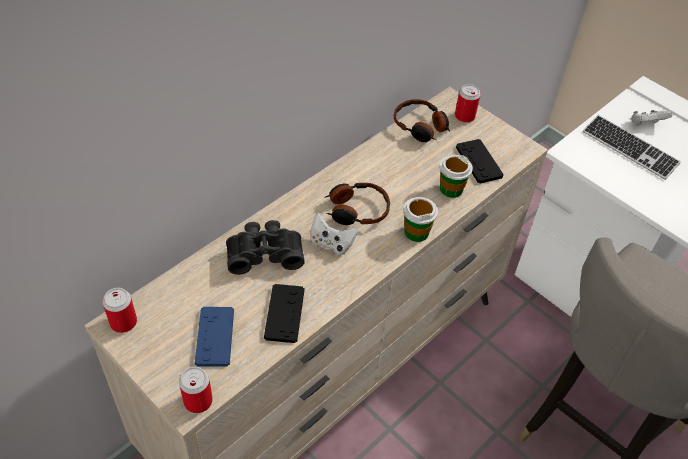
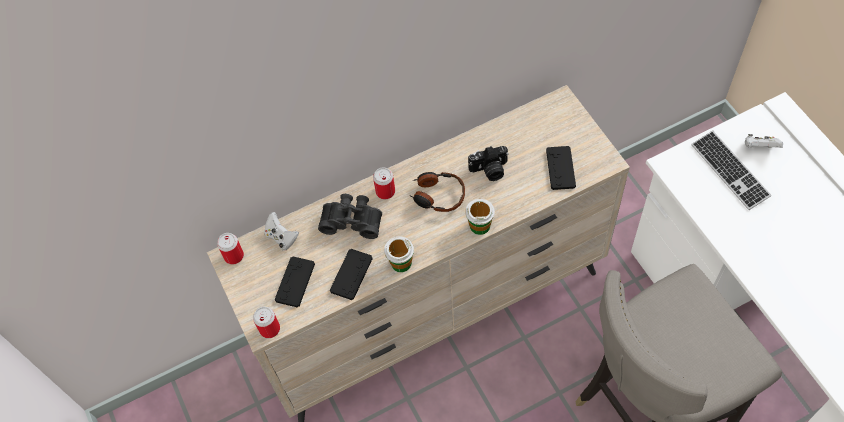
camera: 25 degrees right, 10 degrees up
blue game controller [195,307,234,367] -> black game controller [275,256,315,308]
white game controller [311,213,358,255] -> white game controller moved to [264,212,299,251]
headphones [394,99,450,142] -> none
cup [439,155,473,198] -> cup moved to [384,236,414,272]
can [455,84,481,123] -> can moved to [373,167,395,199]
none -> camera [468,146,509,181]

